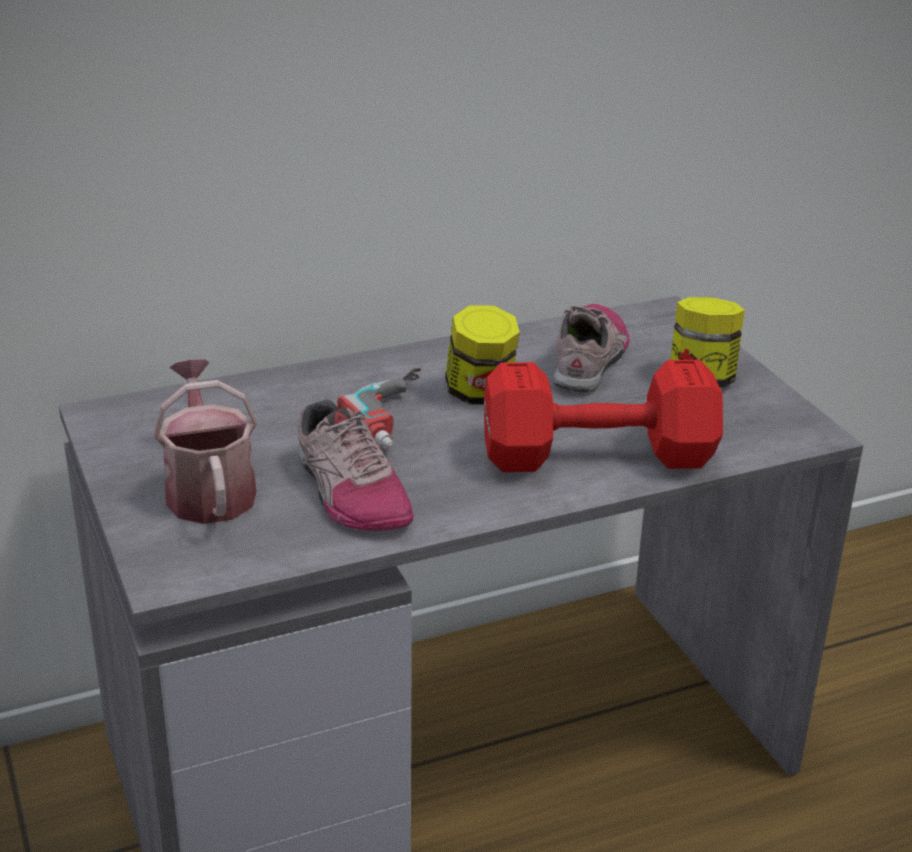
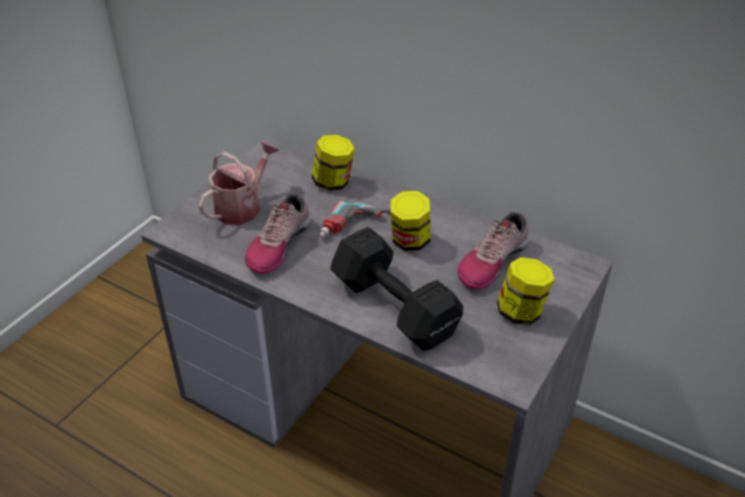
camera: 55 degrees right, 10 degrees up
red dumbbell [484,360,723,472] -> black dumbbell [330,227,463,351]
shoe [554,304,630,393] -> shoe turned 150 degrees clockwise [458,212,530,289]
none -> jar [312,135,355,191]

